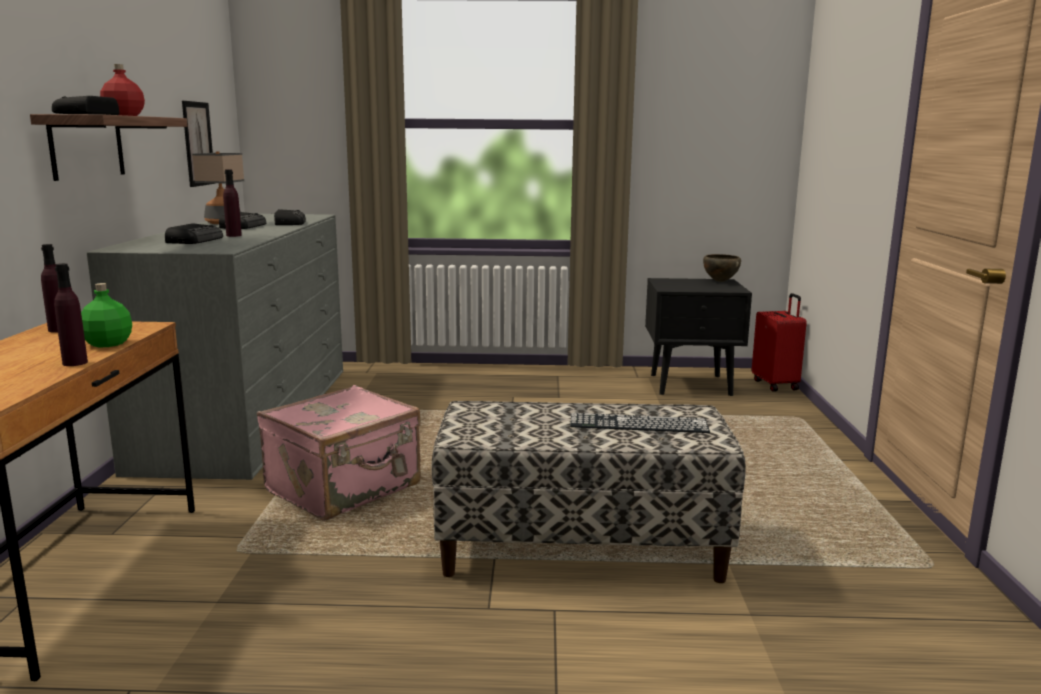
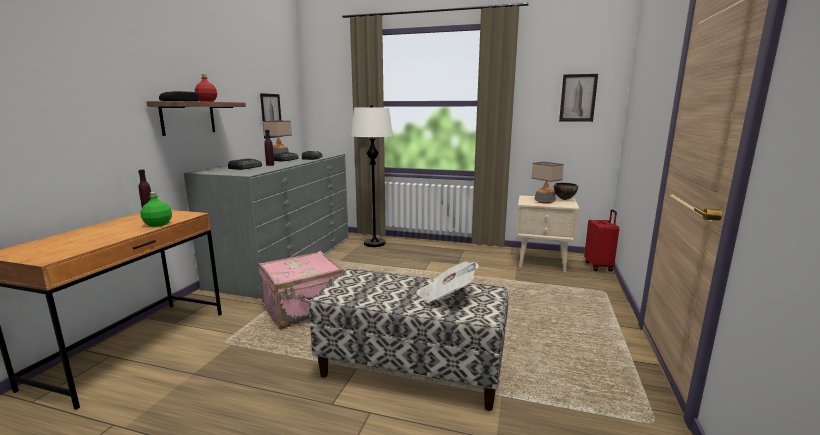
camera: 15 degrees right, 0 degrees up
purple bottle [54,263,88,366] -> none
keyboard [570,413,710,433] -> newspaper [416,261,479,303]
black nightstand [645,278,752,396] -> beige nightstand [516,195,579,272]
none -> white floor lamp [351,105,393,247]
none -> table lamp [531,162,564,204]
none -> picture [559,74,598,122]

